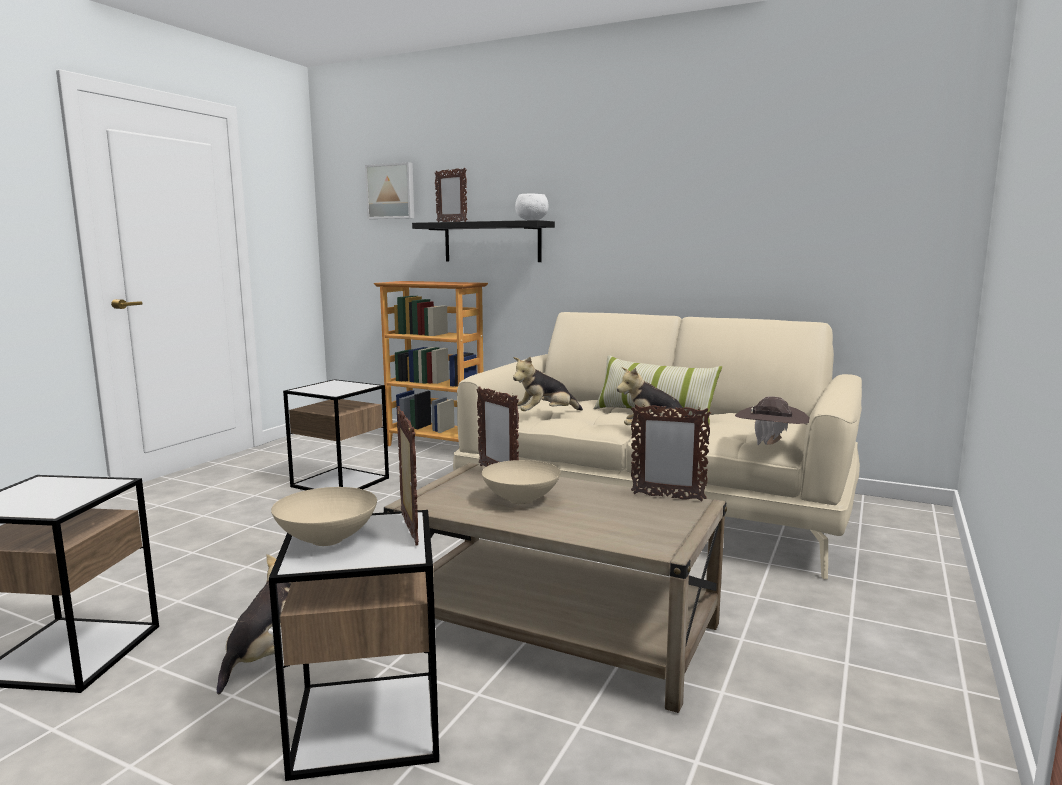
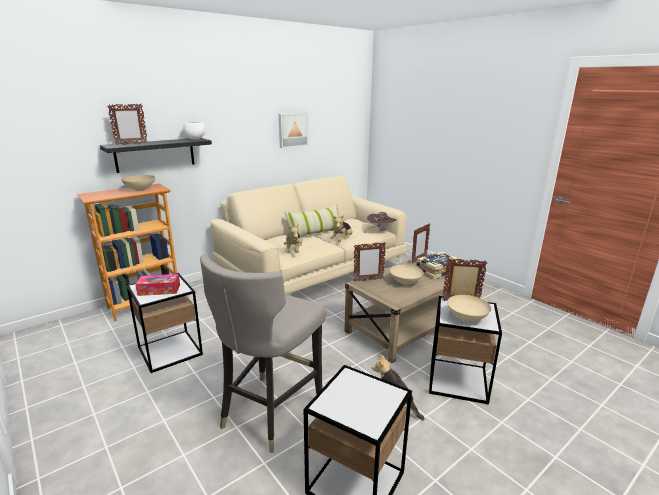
camera: 65 degrees left, 10 degrees up
picture [365,162,414,219] -> picture moved to [279,113,308,148]
none -> beige bowl [121,175,155,191]
none -> tissue box [135,274,180,296]
none -> grey stool [200,254,326,453]
none -> book [416,252,459,279]

